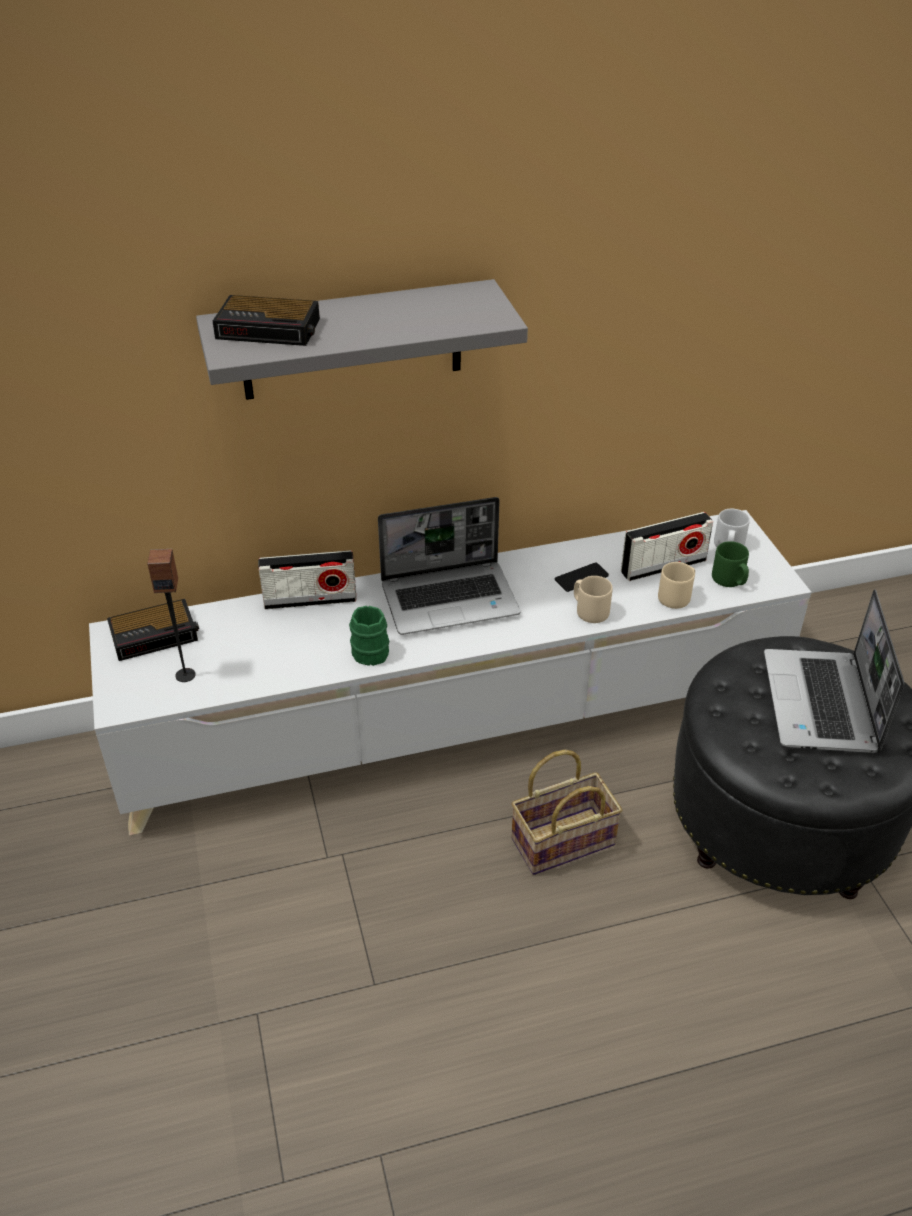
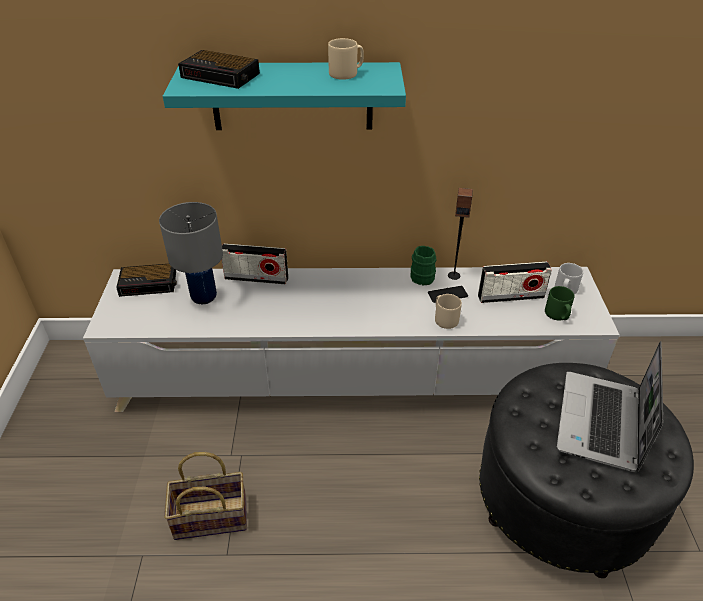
camera: 15 degrees right, 0 degrees up
speaker [147,549,196,682] -> speaker moved to [448,188,473,280]
grey shelf [196,279,528,400] -> turquoise shelf [163,62,406,130]
green mug [349,606,389,666] -> green mug moved to [410,246,436,286]
laptop [378,497,520,635] -> none
basket [511,750,622,875] -> basket moved to [164,452,247,540]
beige mug [658,562,695,609] -> beige mug moved to [328,38,364,80]
none -> grey table lamp [159,202,223,304]

